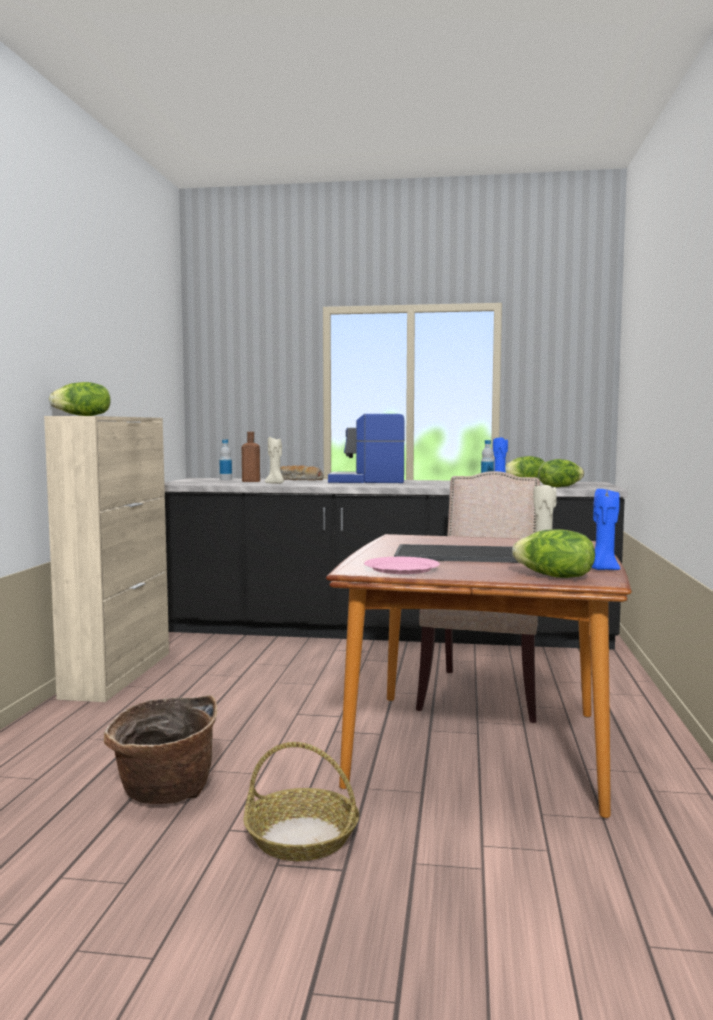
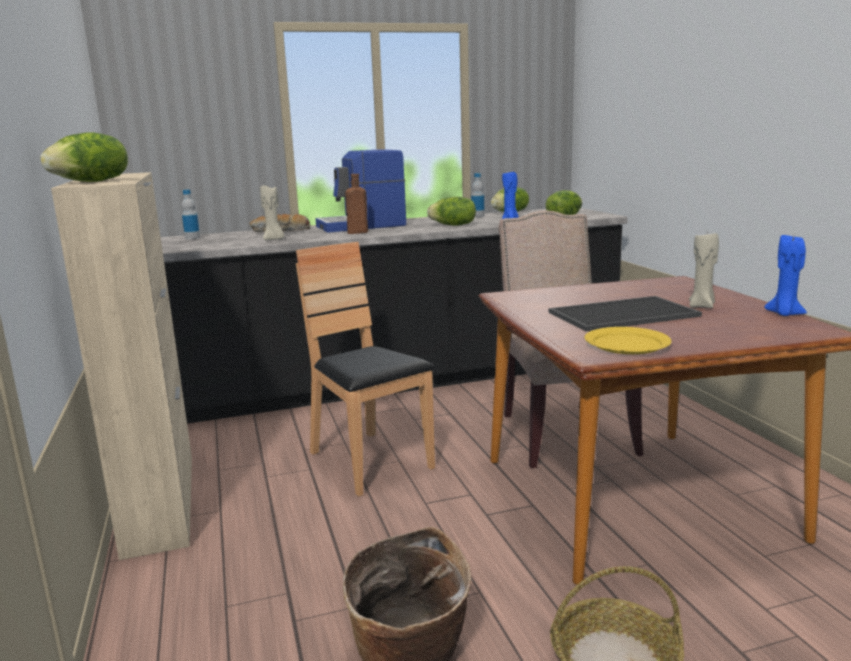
camera: 25 degrees left, 10 degrees up
brown bottle [242,432,260,482] -> brown bottle moved to [345,174,368,234]
pink plate [364,557,440,574] -> yellow plate [585,327,672,354]
lettuce [512,529,595,578] -> lettuce moved to [427,197,476,226]
none -> brown chair [296,242,435,496]

